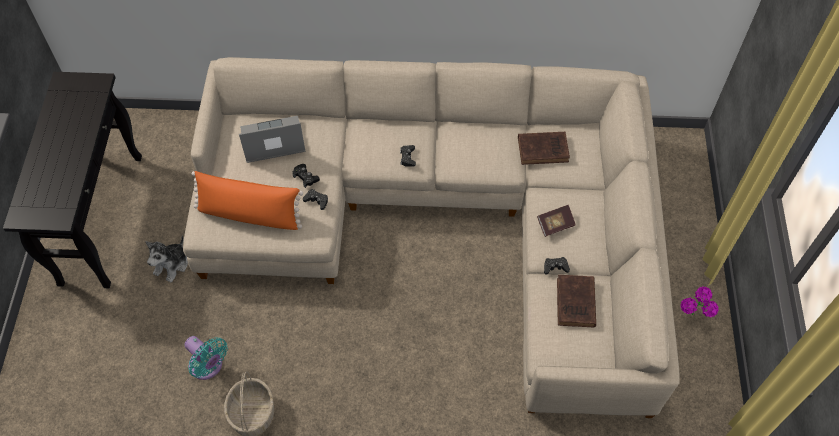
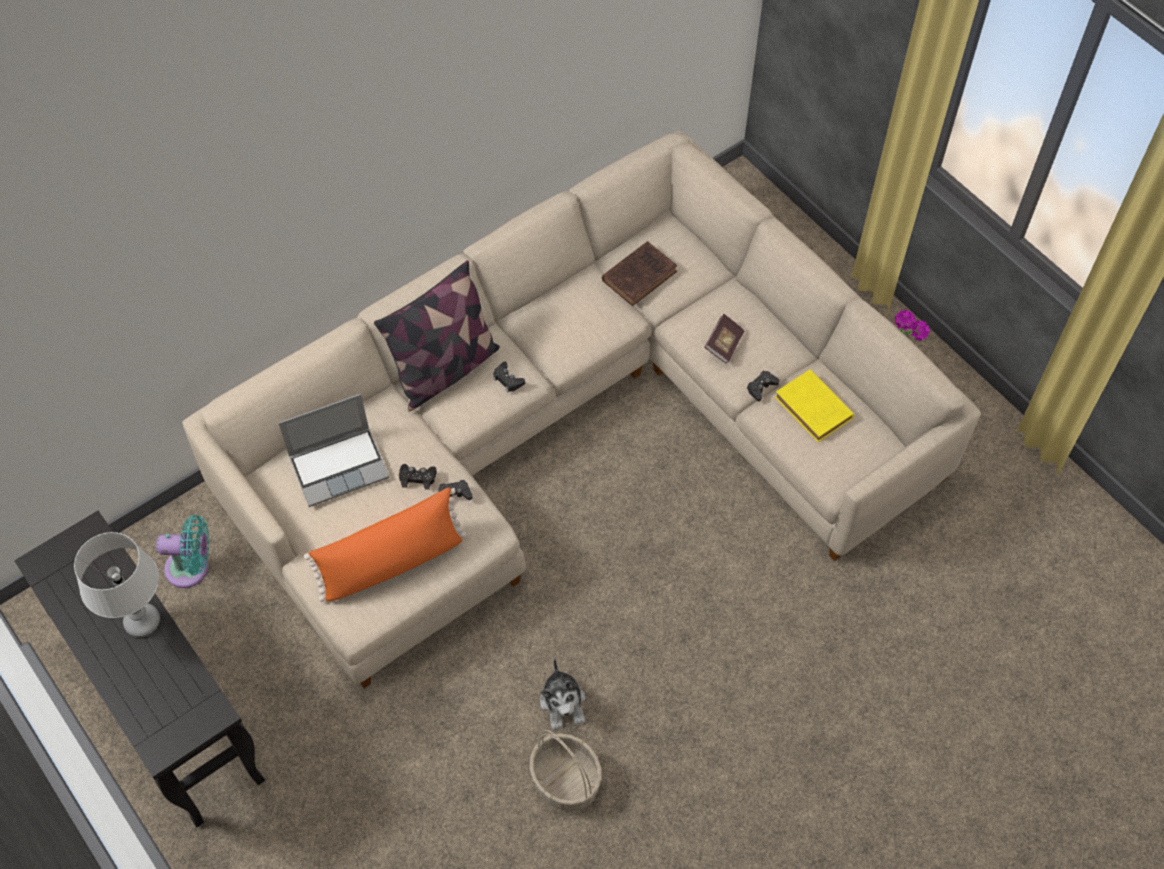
camera: 40 degrees left, 0 degrees up
plush toy [145,235,188,283] -> plush toy moved to [540,658,585,730]
turquoise fan [184,336,228,380] -> turquoise fan moved to [156,515,209,588]
laptop [239,116,305,163] -> laptop turned 150 degrees counterclockwise [279,394,390,507]
brown book [557,275,596,328] -> yellow book [775,369,854,442]
none -> grey table lamp [74,532,160,637]
none -> pillow [374,261,500,411]

